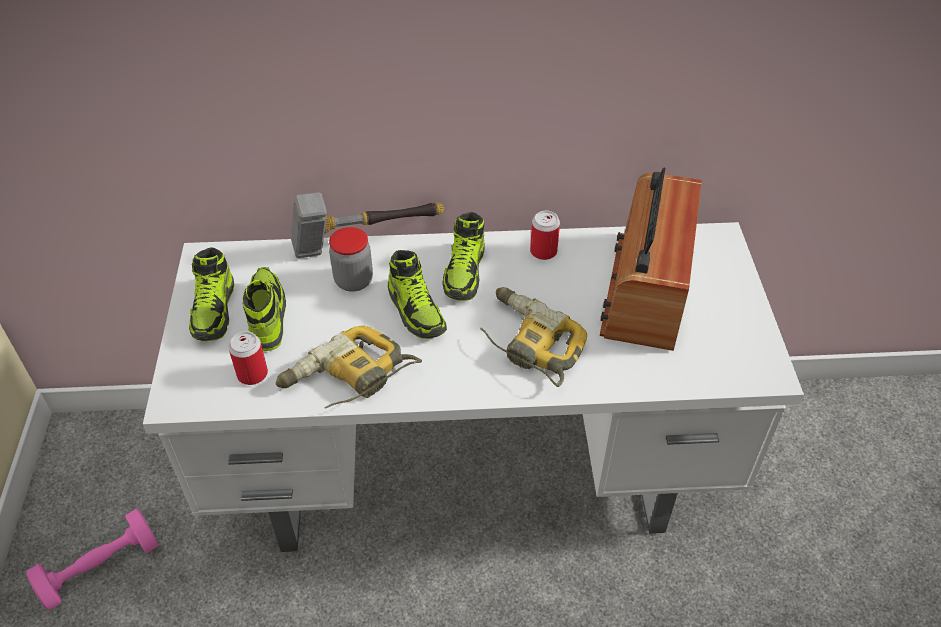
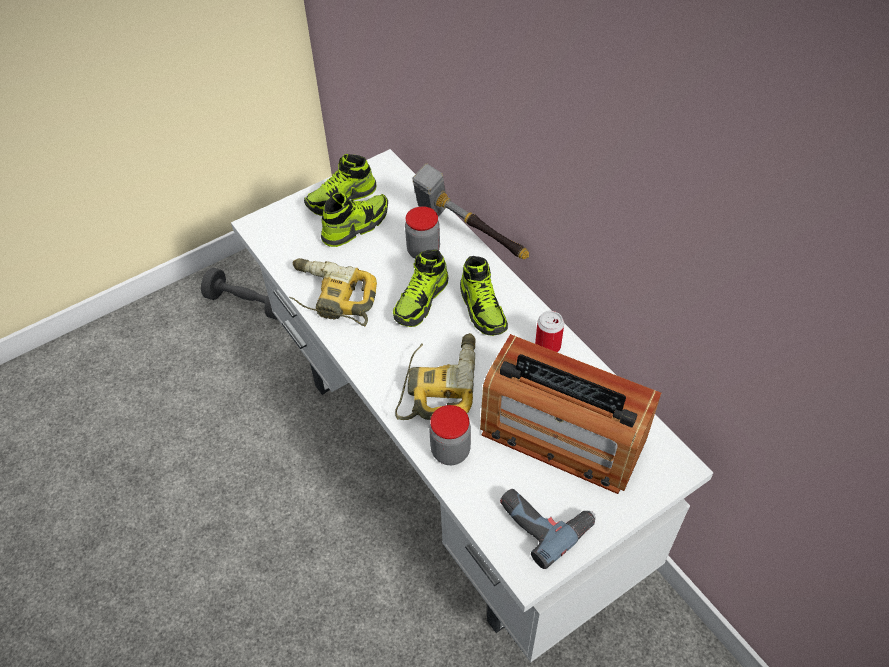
camera: 60 degrees right, 5 degrees up
pink dumbbell [26,509,158,610] -> grey dumbbell [201,268,277,320]
can [228,331,268,385] -> none
shoe [442,212,485,300] -> shoe turned 90 degrees counterclockwise [460,256,508,336]
radio [600,167,702,351] -> radio turned 135 degrees counterclockwise [480,334,661,494]
none -> jar [429,405,471,465]
none -> power drill [500,489,596,569]

